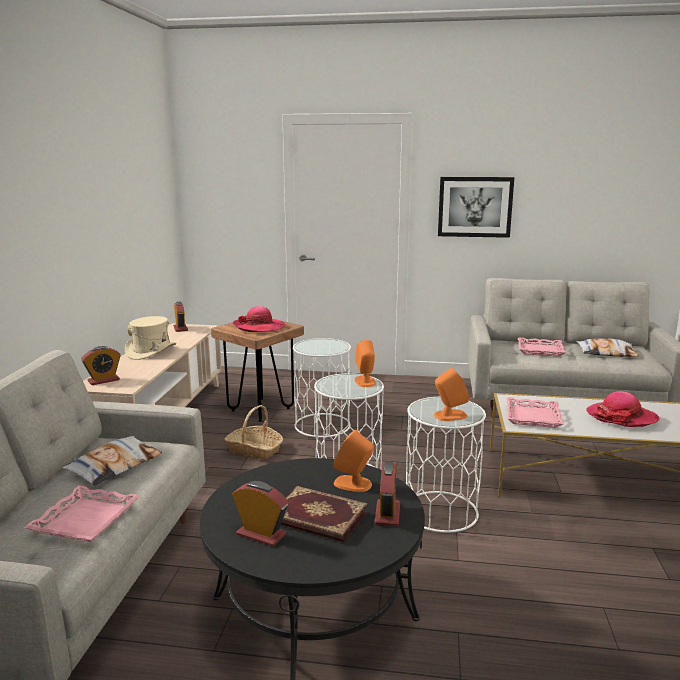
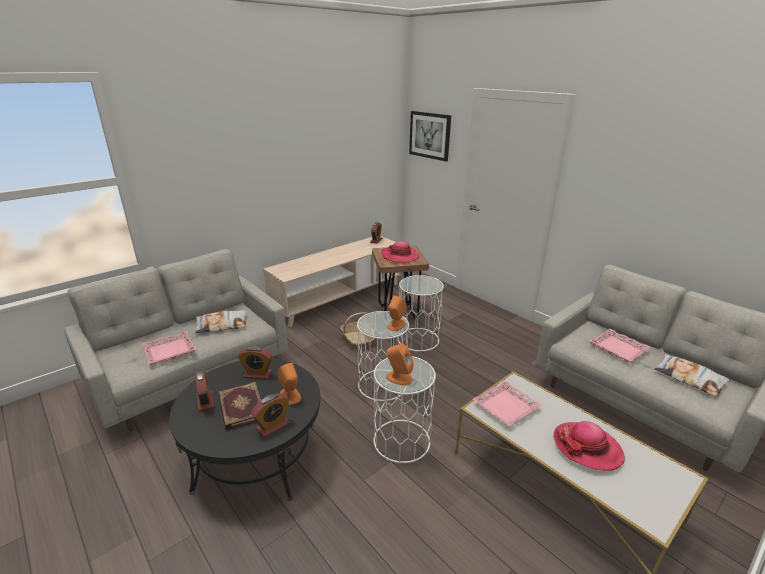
camera: 40 degrees right, 10 degrees up
alarm clock [81,346,121,385] -> alarm clock moved to [238,346,272,379]
beige hat [125,316,177,360] -> none
picture [438,177,514,238] -> picture moved to [409,111,451,161]

